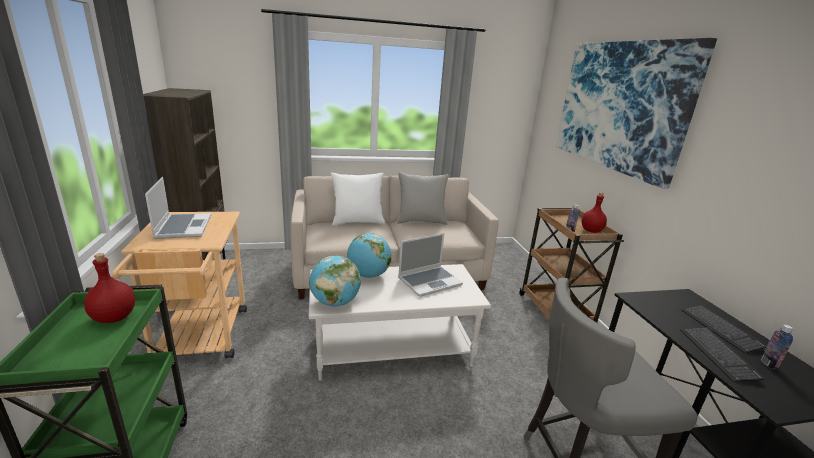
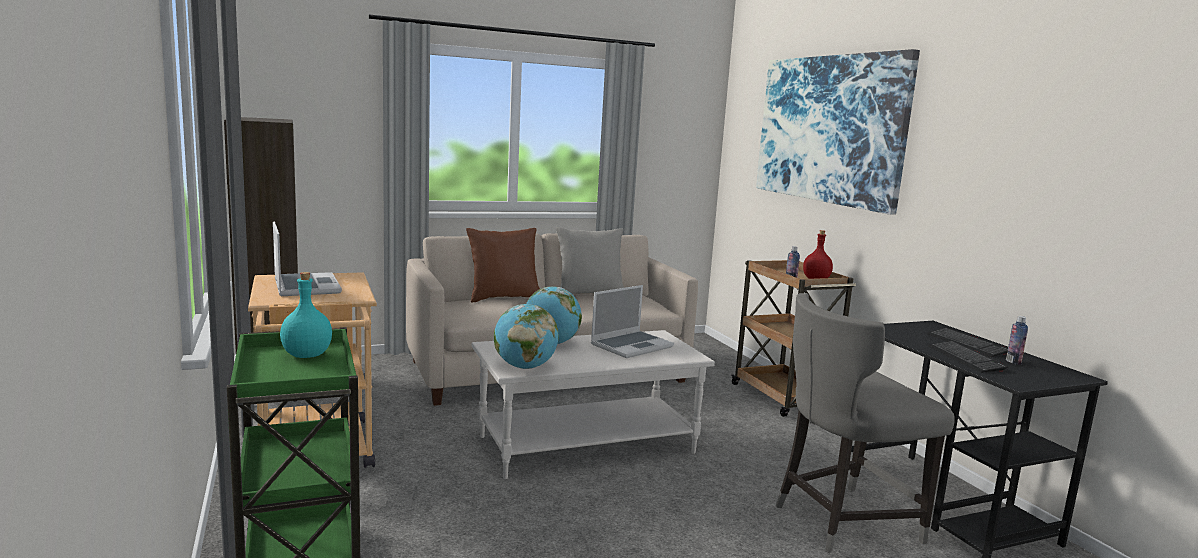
camera: 10 degrees left, 10 degrees down
red bottle [84,253,135,323] -> turquoise bottle [280,272,332,358]
white pillow [331,172,385,226] -> brown pillow [466,228,540,303]

